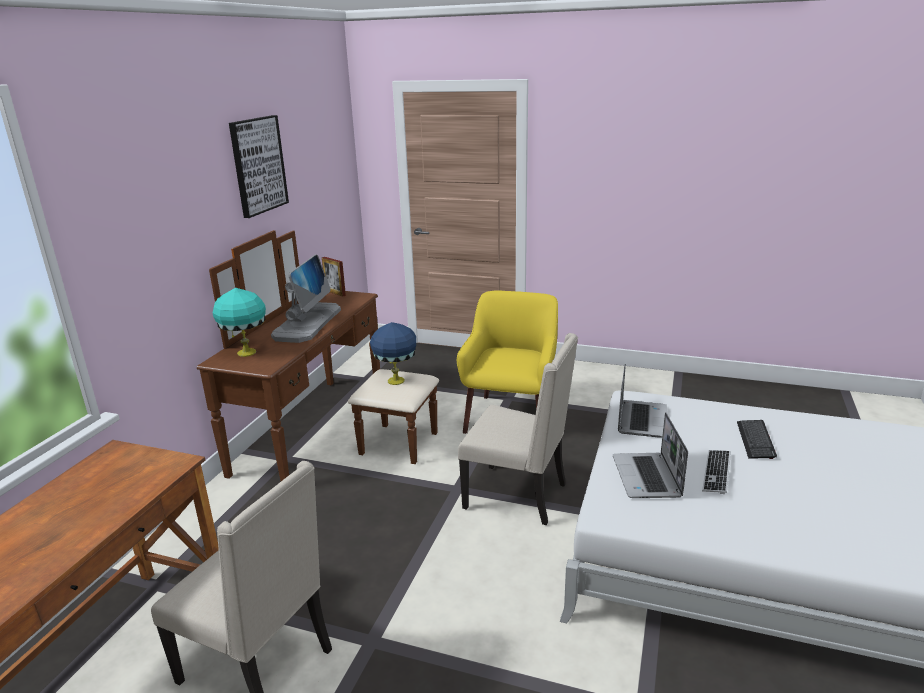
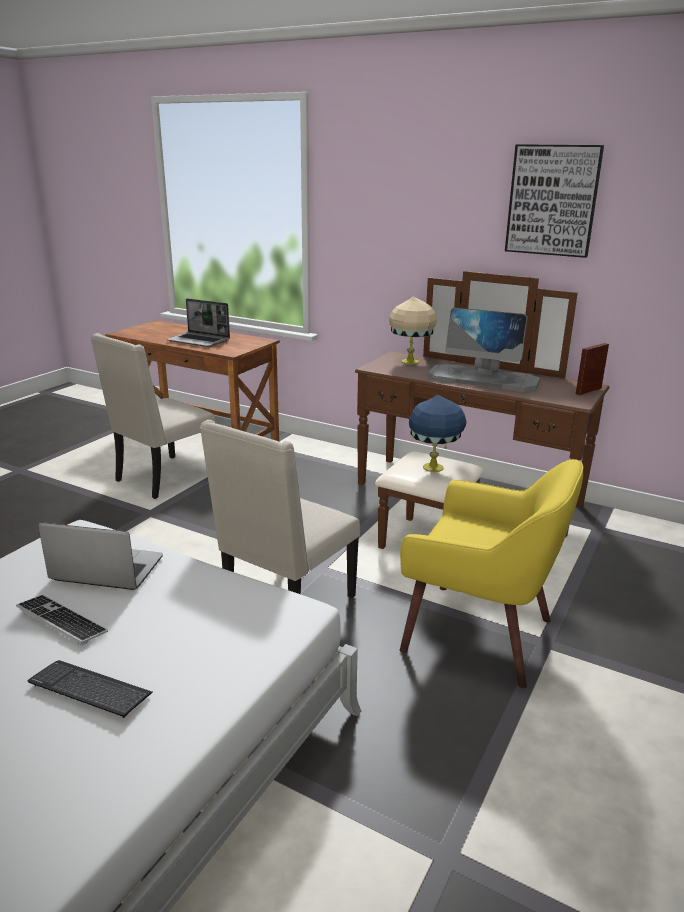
camera: 100 degrees right, 0 degrees up
turquoise table lamp [213,288,266,357] -> beige table lamp [389,297,437,365]
laptop [618,364,667,438] -> laptop moved to [167,298,230,347]

